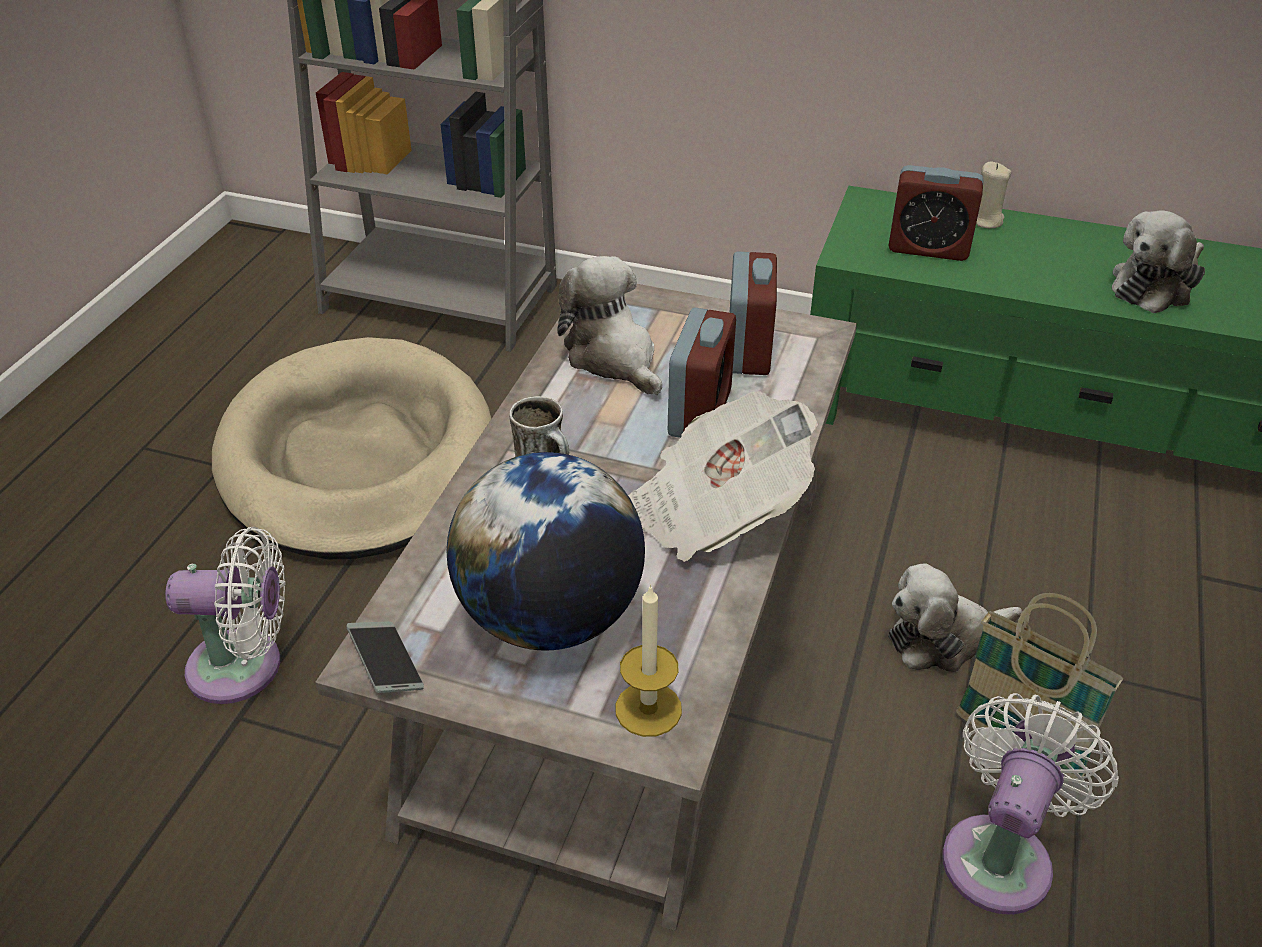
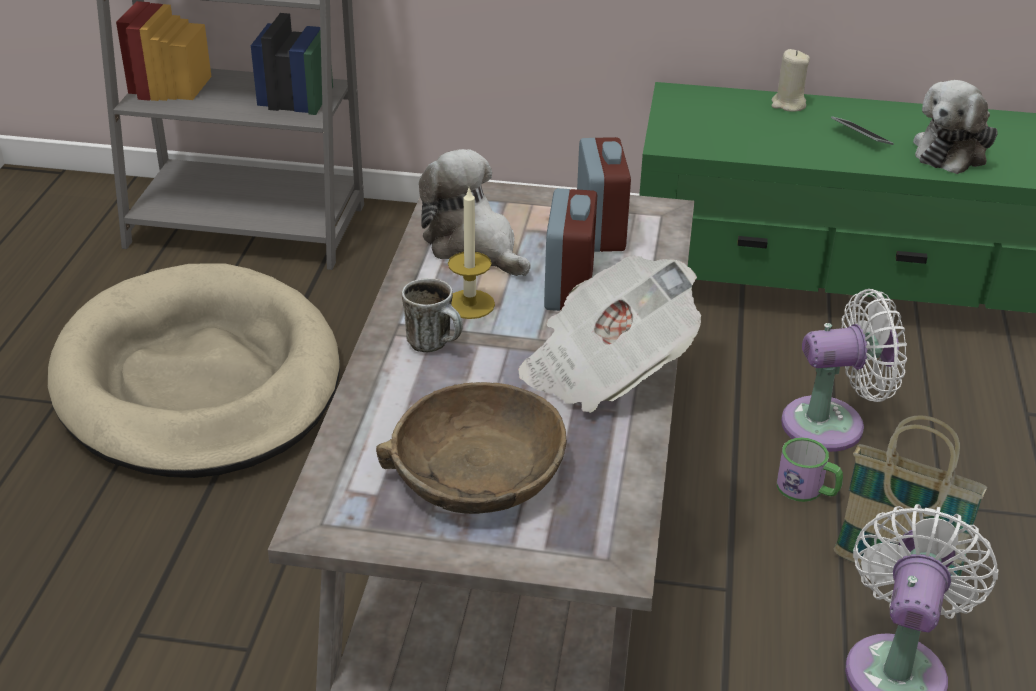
camera: 10 degrees left, 5 degrees down
white fan [165,527,285,704] -> white fan moved to [781,289,907,452]
phone [346,621,424,693] -> phone moved to [831,116,894,145]
globe [447,452,645,651] -> brown bowl [376,382,567,514]
candle [616,584,682,737] -> candle moved to [448,188,495,319]
alarm clock [888,165,983,261] -> none
plush toy [888,563,1022,672] -> mug [777,438,843,502]

